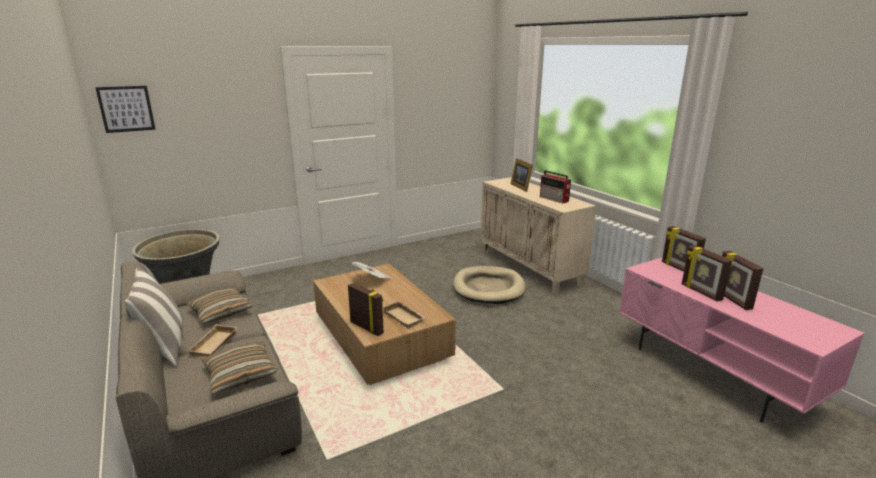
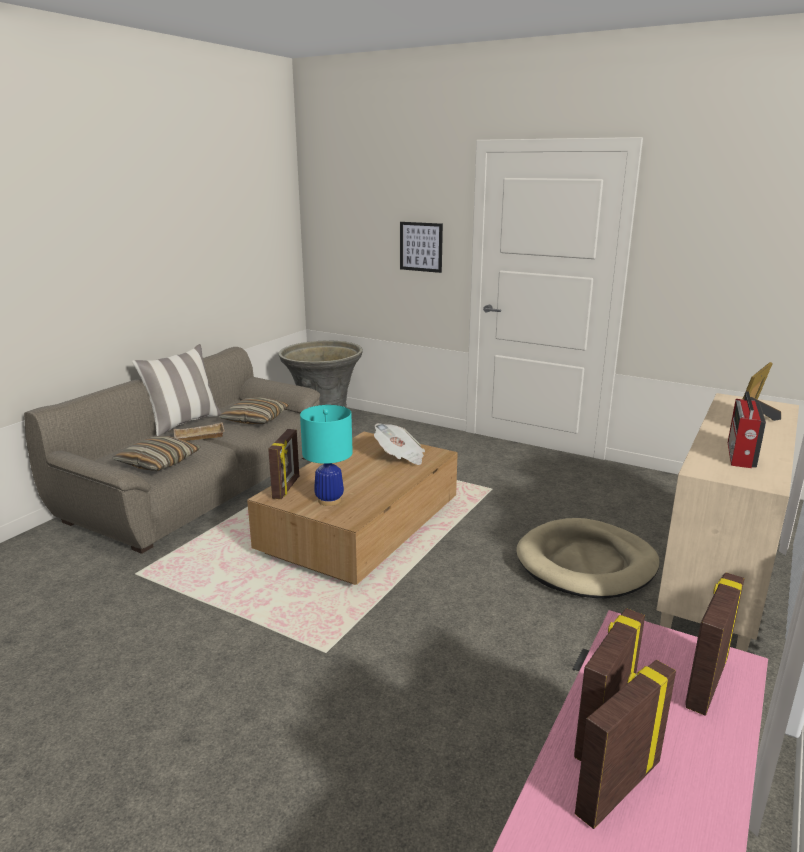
camera: 60 degrees right, 0 degrees up
picture [95,86,156,133] -> picture moved to [400,222,443,273]
beige tray [383,301,426,328] -> turquoise table lamp [300,405,353,506]

